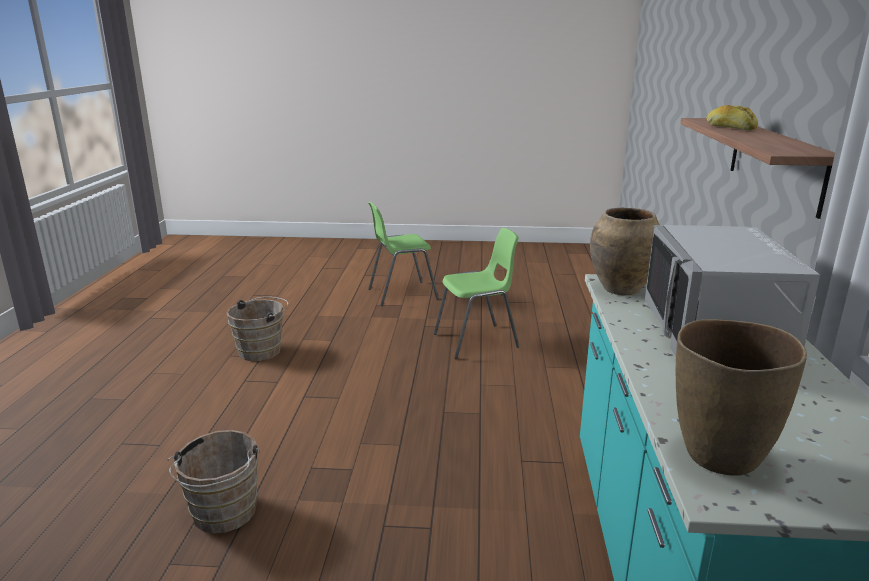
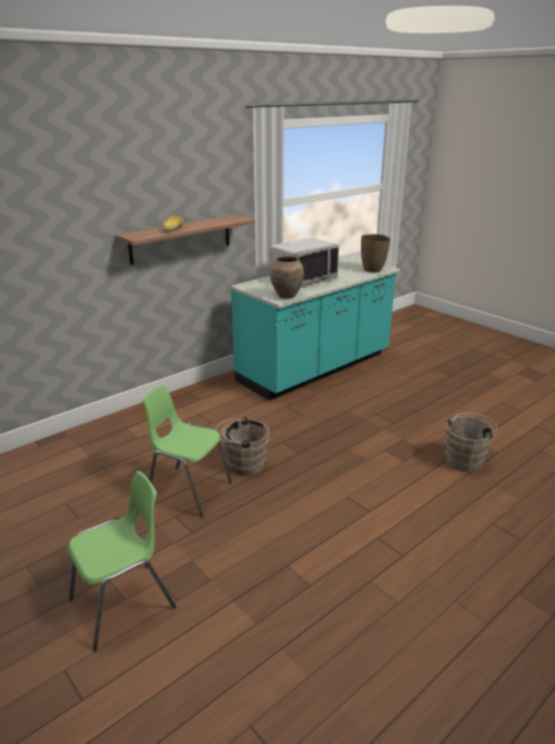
camera: 135 degrees left, 5 degrees up
brown bucket [226,297,289,361] -> brown bucket moved to [215,417,269,476]
green chair [368,202,439,306] -> green chair turned 60 degrees counterclockwise [68,471,176,652]

